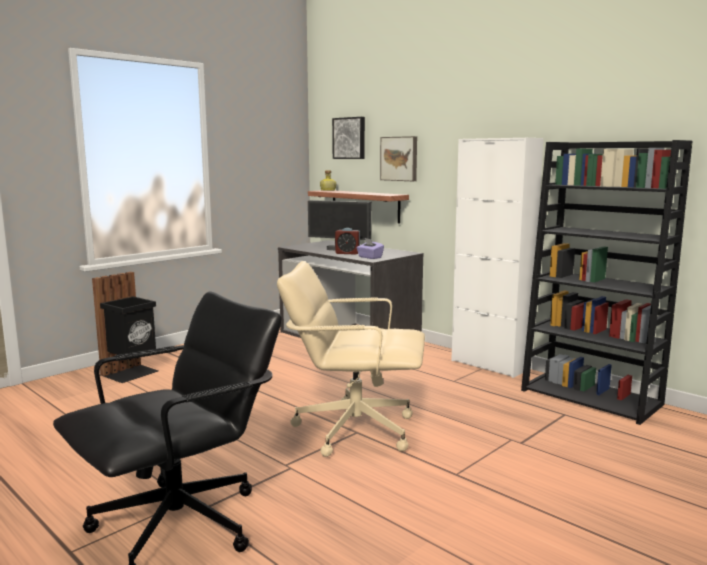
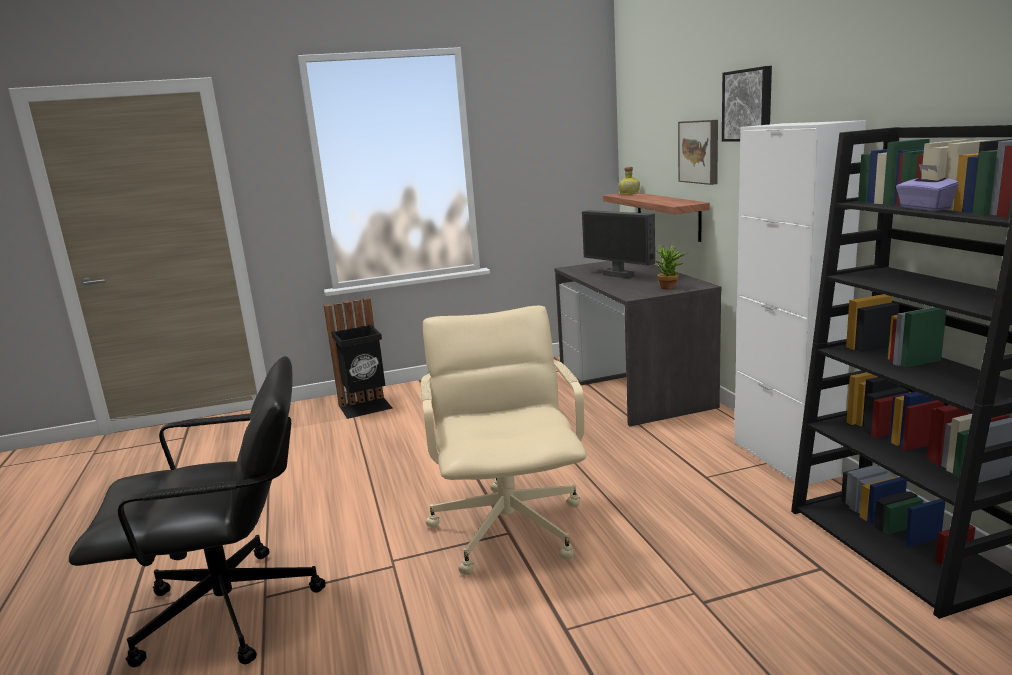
camera: 30 degrees right, 5 degrees up
beige office chair [277,261,425,457] -> beige office chair turned 45 degrees clockwise [420,306,586,575]
picture [332,117,365,159] -> picture moved to [722,66,772,141]
alarm clock [335,228,360,255] -> none
purple tissue box [357,238,384,259] -> purple tissue box moved to [896,164,958,211]
none -> potted plant [654,245,689,289]

